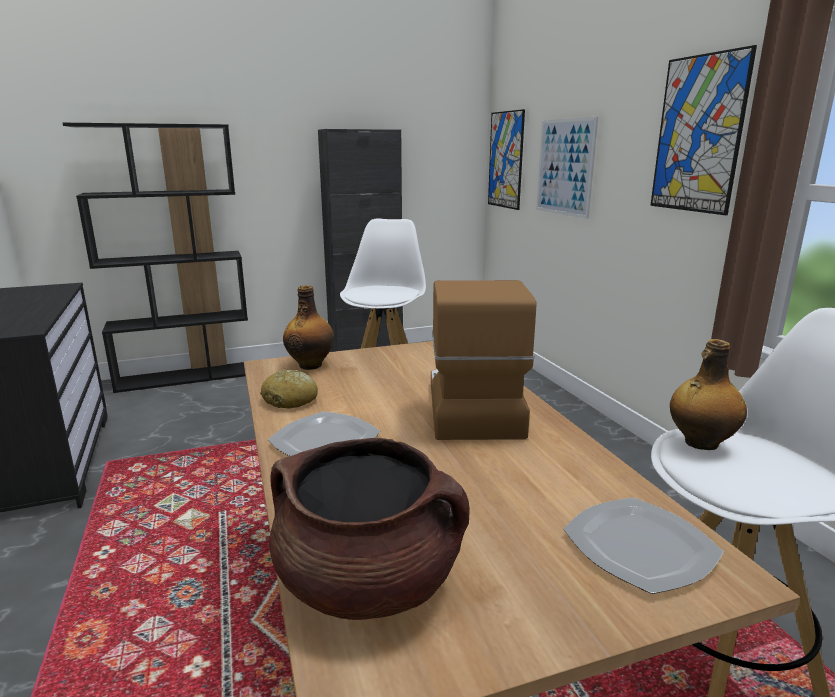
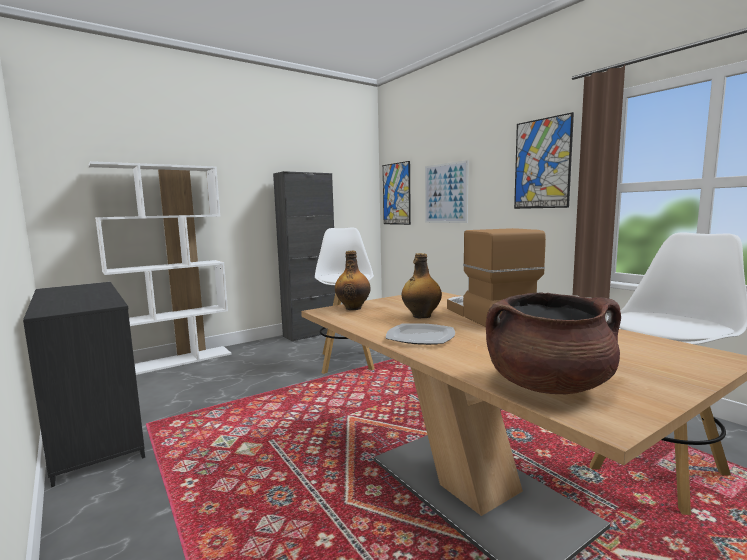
camera: 15 degrees left, 10 degrees down
black bookcase [63,123,248,393] -> white bookcase [89,161,232,375]
bread [260,370,318,408] -> none
plate [563,497,724,594] -> none
bottle [670,339,747,450] -> bottle moved to [401,253,442,318]

